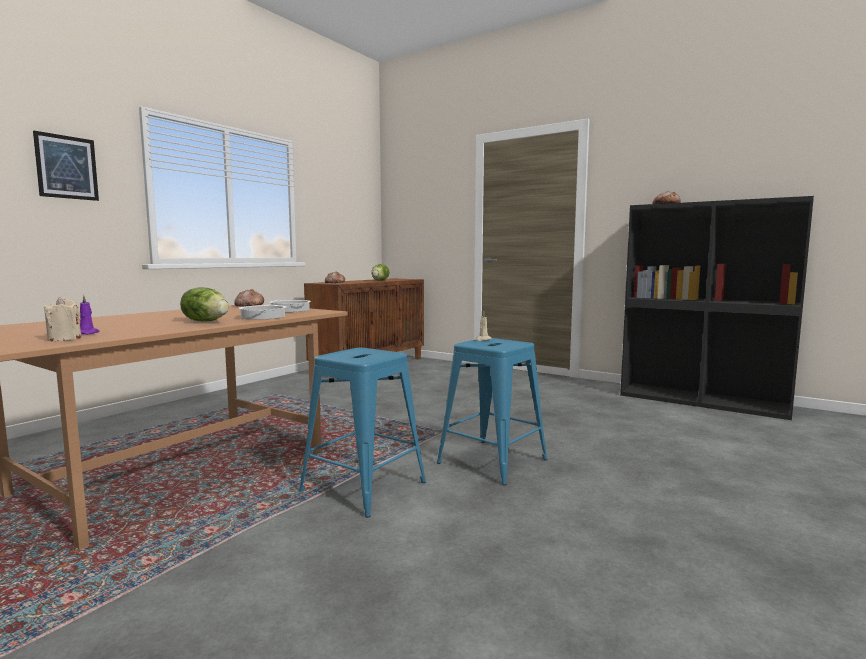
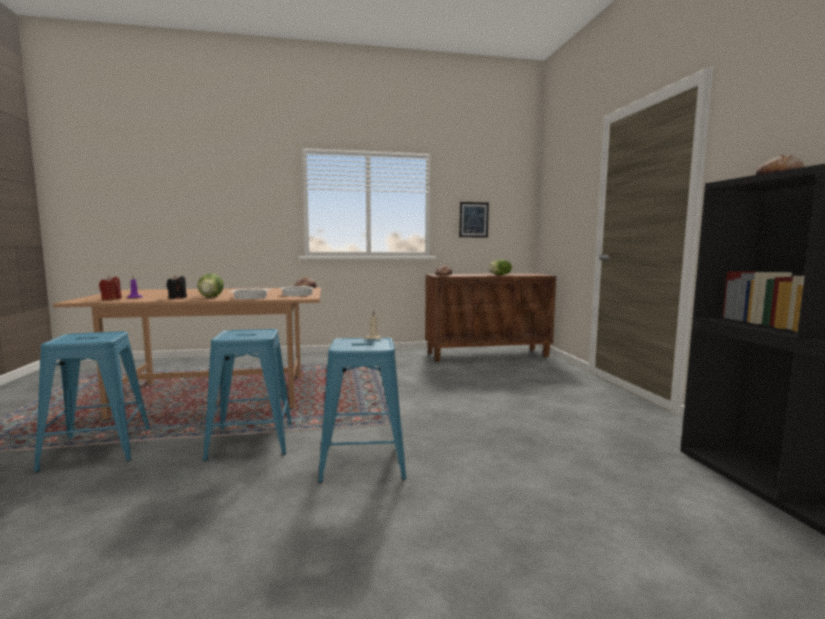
camera: 45 degrees right, 0 degrees up
picture [33,131,99,201] -> picture moved to [459,202,489,238]
beige candle [43,297,82,341] -> red candle [99,275,122,300]
none -> blue stool [34,331,150,473]
none -> black candle [166,275,187,299]

